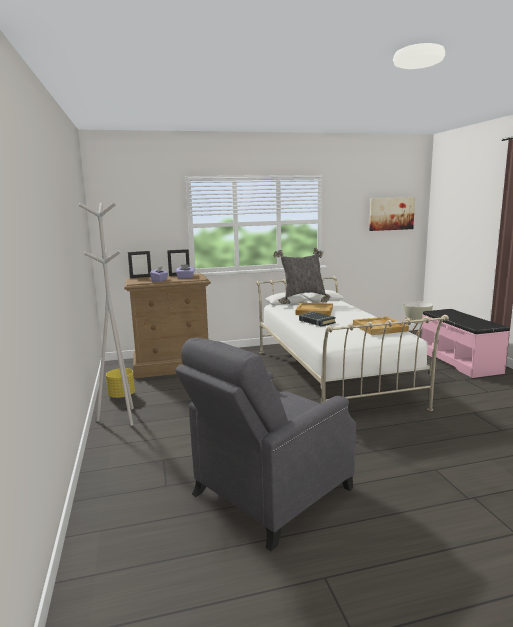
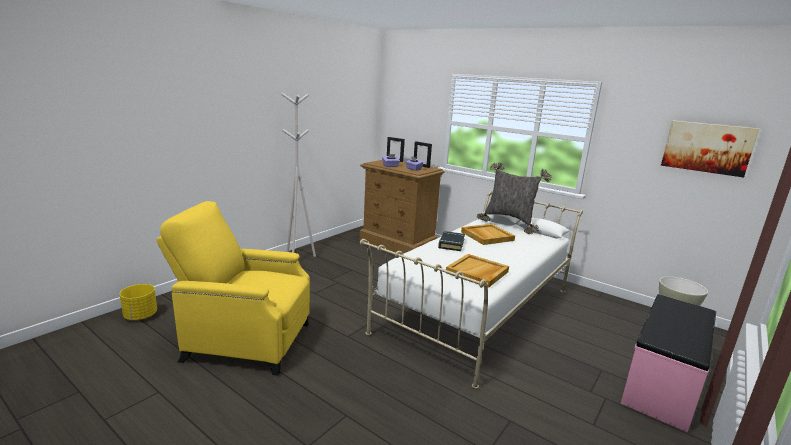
camera: 50 degrees right, 5 degrees up
yellow planter [106,368,135,398] -> yellow planter moved to [120,284,157,320]
grey armchair [176,338,356,551] -> yellow armchair [156,201,310,376]

